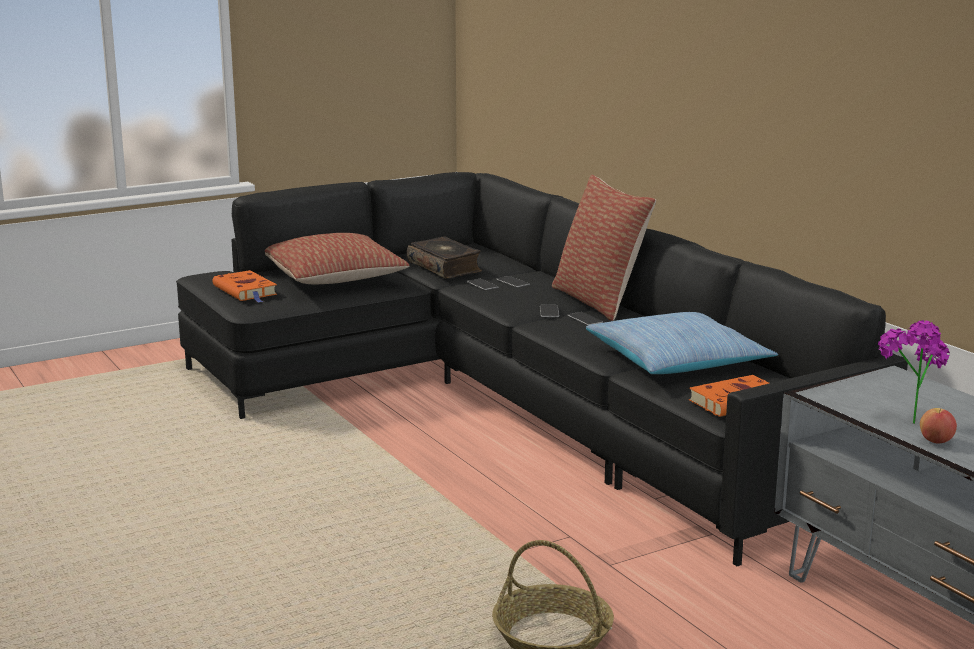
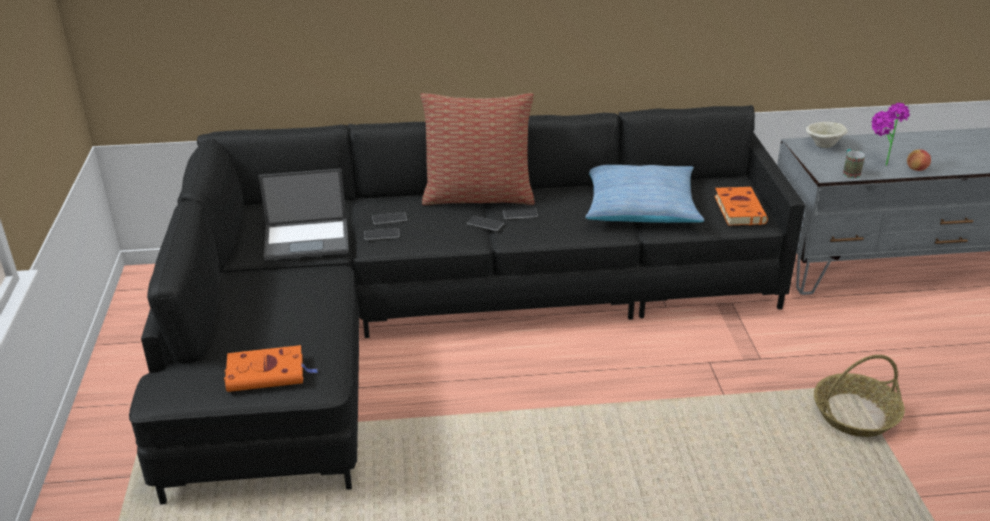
camera: 65 degrees left, 15 degrees up
pillow [265,233,409,284] -> none
book [407,236,482,279] -> laptop [259,169,349,261]
none -> beige bowl [806,122,848,148]
none -> mug [843,149,865,178]

